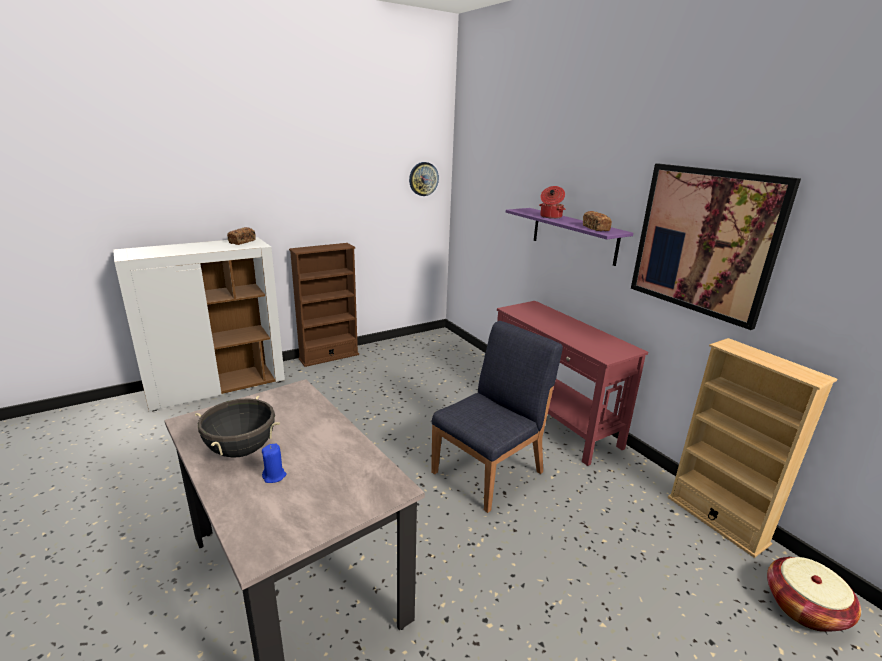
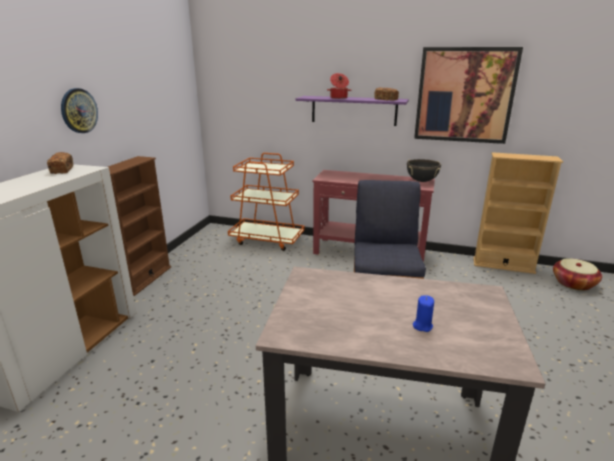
camera: 40 degrees left, 0 degrees up
black cooking pot [195,395,280,458] -> black cooking pot moved to [407,159,441,182]
wall clock [409,162,439,196] -> wall clock moved to [61,88,98,133]
none -> orange cart [228,153,305,251]

